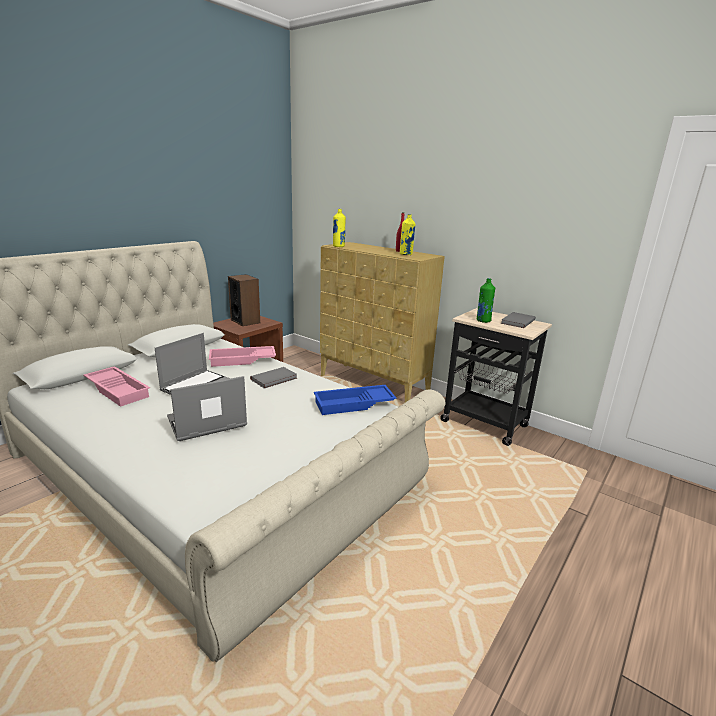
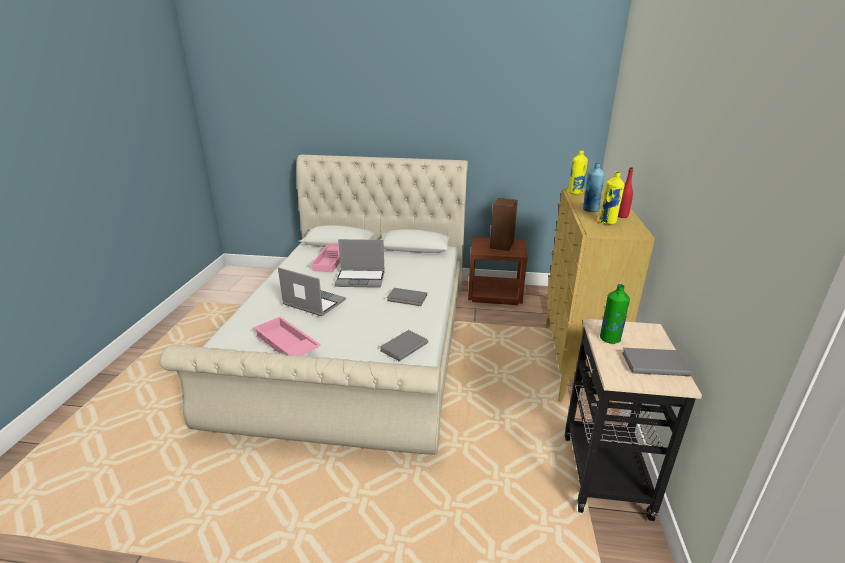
camera: 60 degrees right, 5 degrees up
pink tray [209,346,276,367] -> pink tray moved to [253,317,321,356]
blue tray [314,385,397,415] -> grey book [380,330,428,361]
none -> blue bottle [583,163,605,212]

